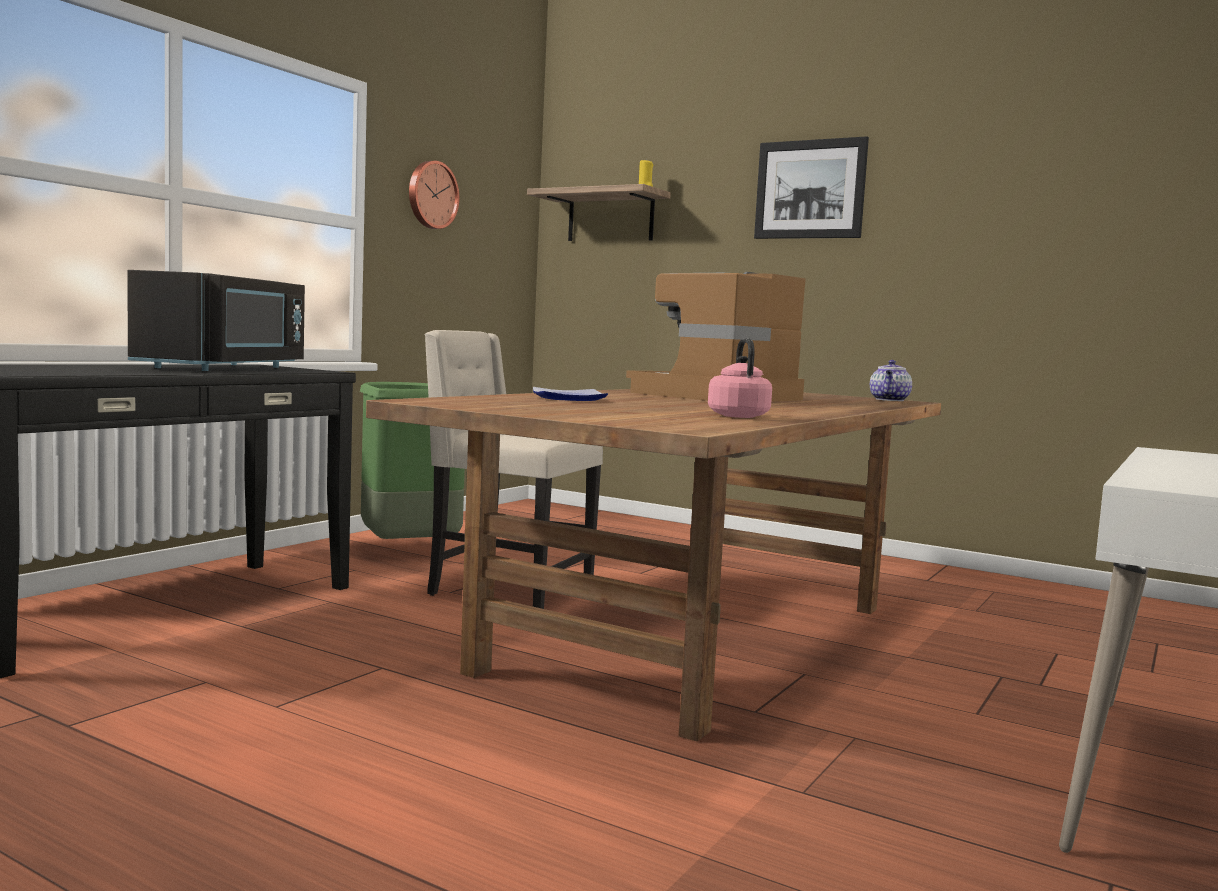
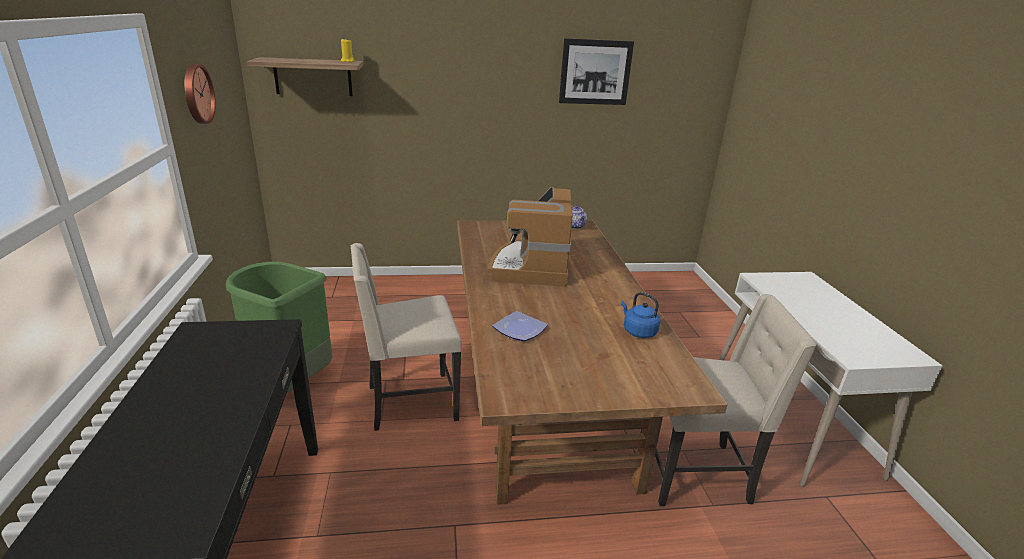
camera: 40 degrees left, 20 degrees up
black microwave [127,270,305,371] -> none
pink kettle [708,338,772,418] -> blue kettle [621,292,660,338]
picture [754,136,869,239] -> picture moved to [559,38,634,105]
none -> beige chair [641,294,817,506]

